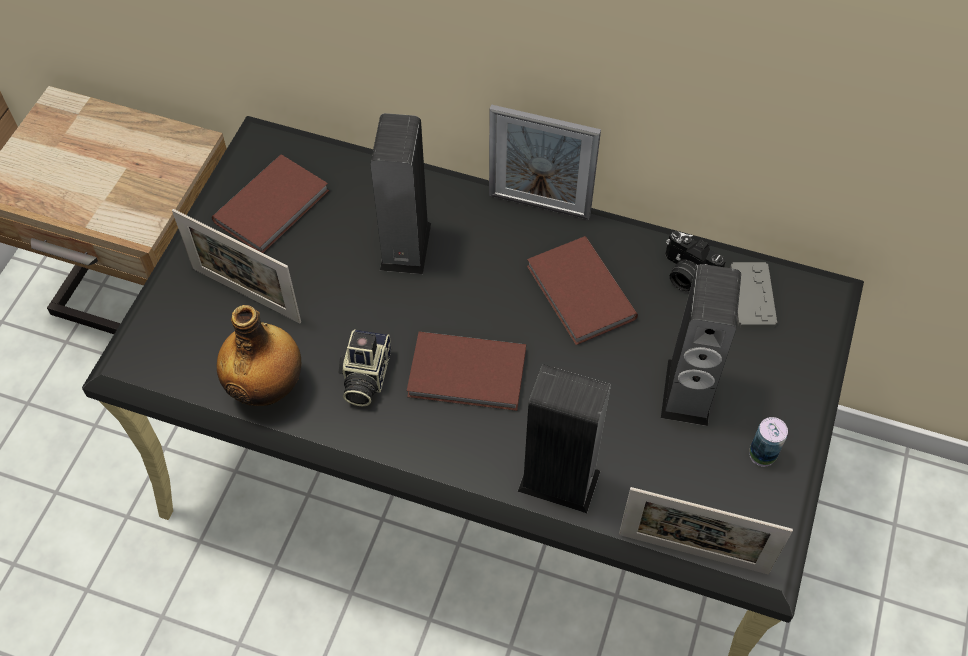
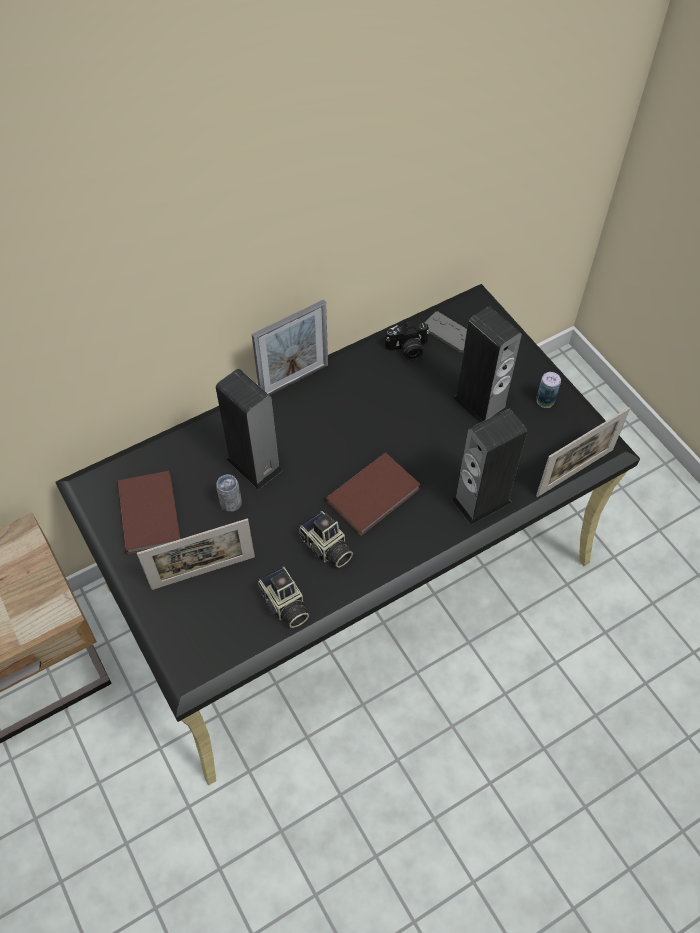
camera: 50 degrees left, 0 degrees up
bottle [217,305,301,406] -> camera [256,566,309,628]
brown book [527,236,638,345] -> none
none -> can [216,475,242,512]

